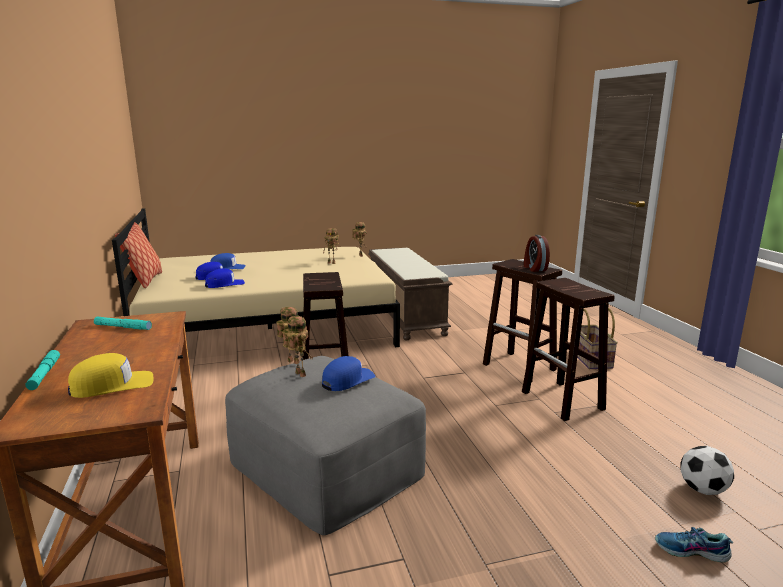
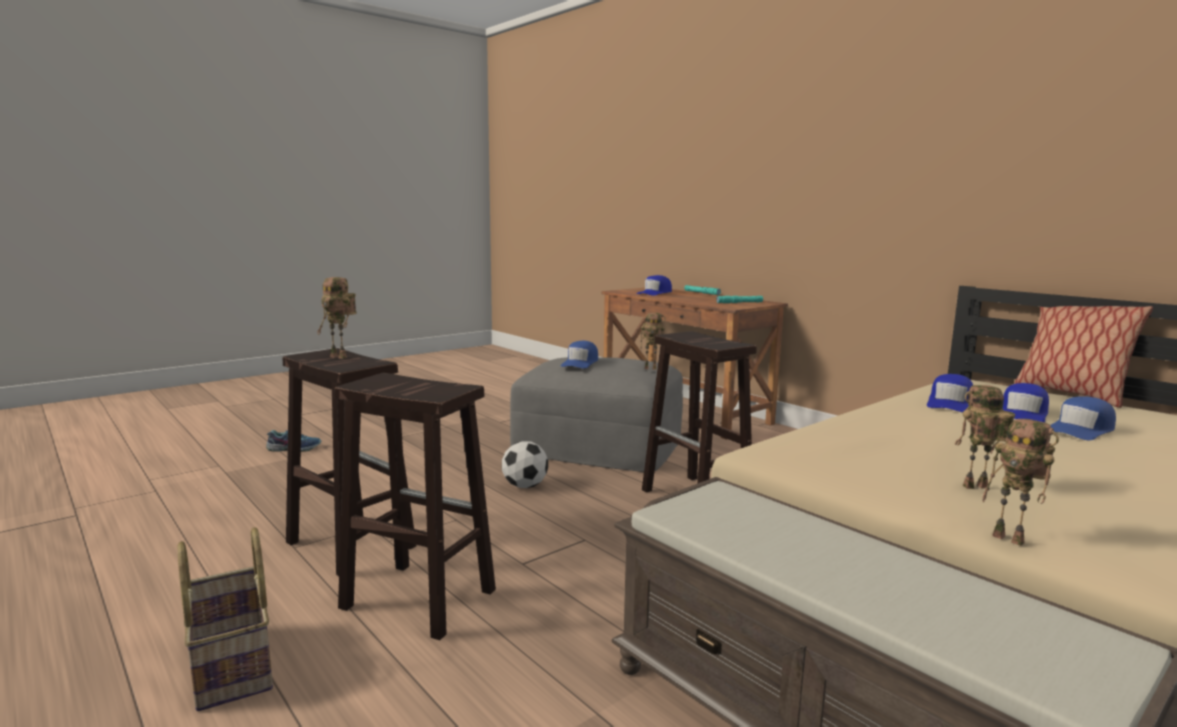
camera: 155 degrees right, 5 degrees down
yellow cap [68,353,153,398] -> blue cap [636,275,672,296]
toy robot [282,316,313,377] -> toy robot moved to [317,277,357,359]
alarm clock [524,235,550,272] -> none
football [680,446,734,495] -> football moved to [502,441,548,488]

